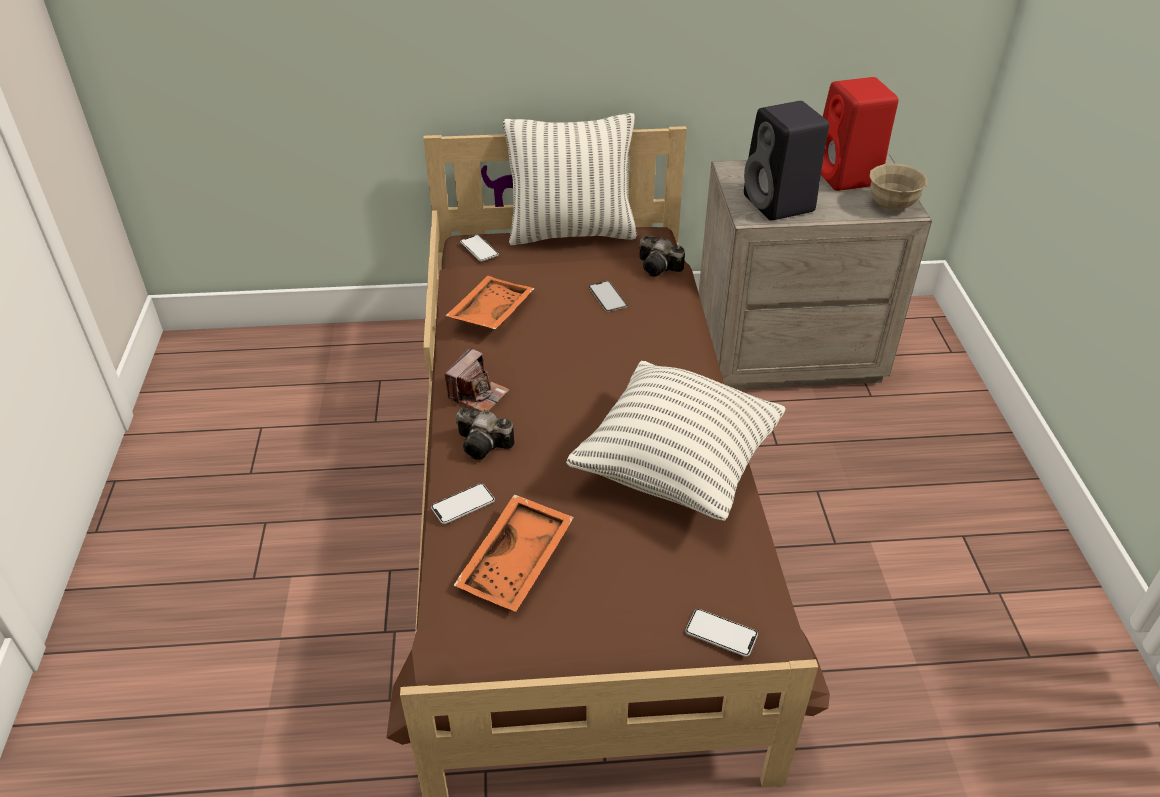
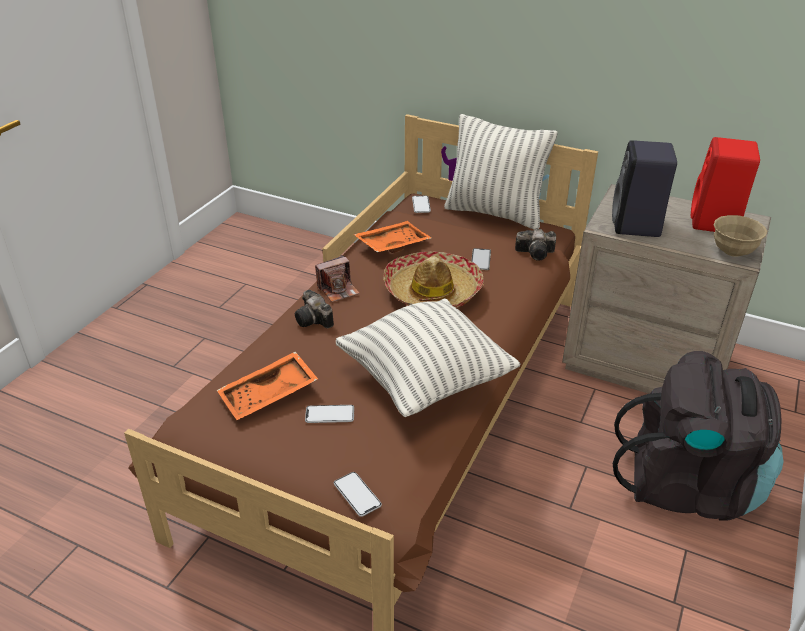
camera: 30 degrees right, 5 degrees down
phone [431,483,495,524] -> phone moved to [305,405,354,423]
camera [639,236,685,276] -> camera turned 60 degrees counterclockwise [515,228,556,261]
none -> hat [383,251,484,308]
none -> black backpack [613,351,784,521]

